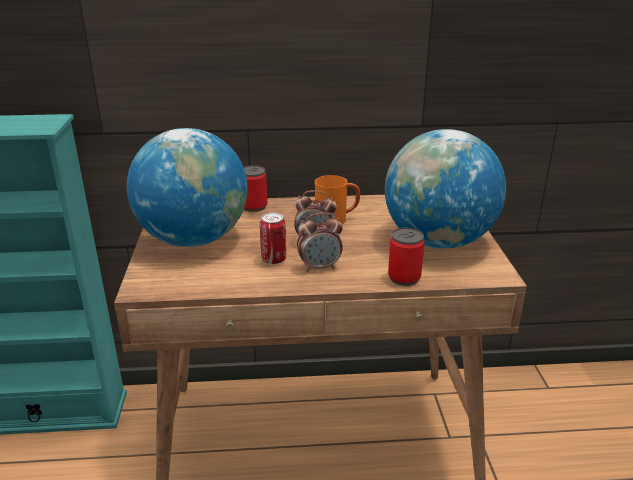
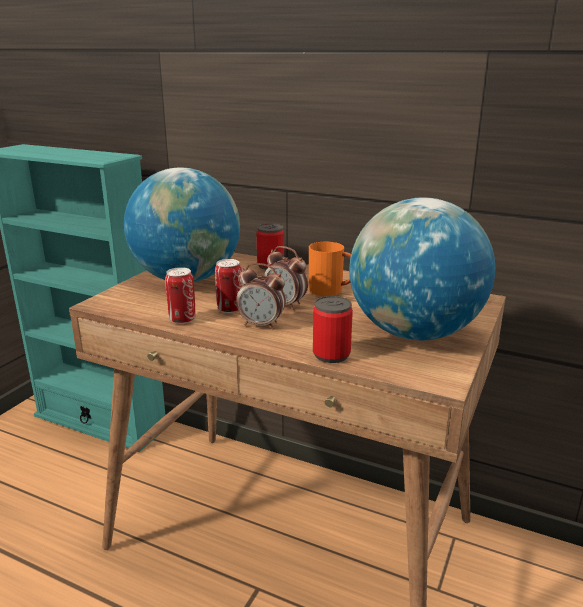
camera: 30 degrees right, 5 degrees down
none -> can [165,267,196,324]

